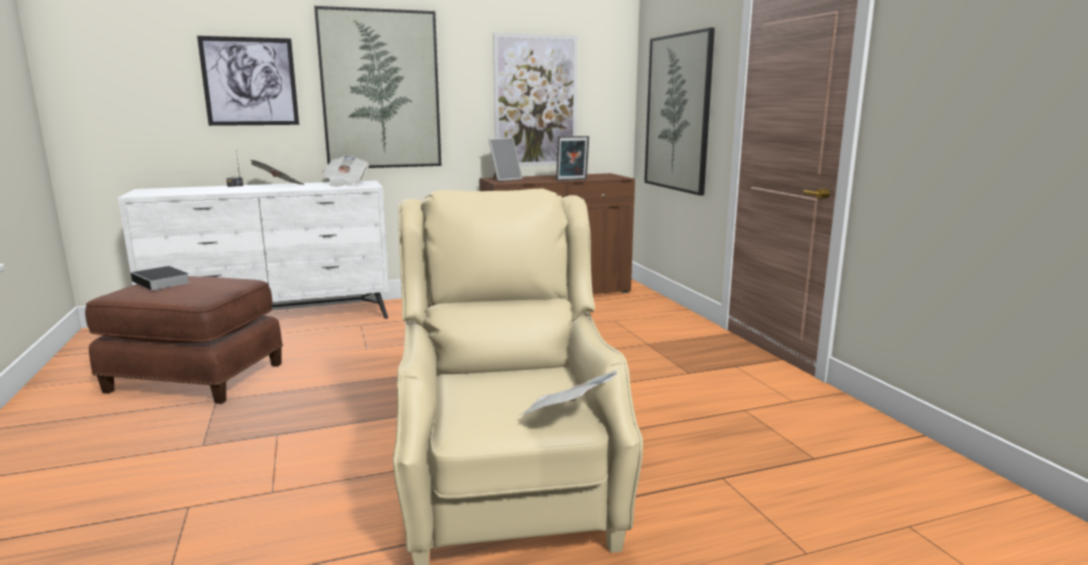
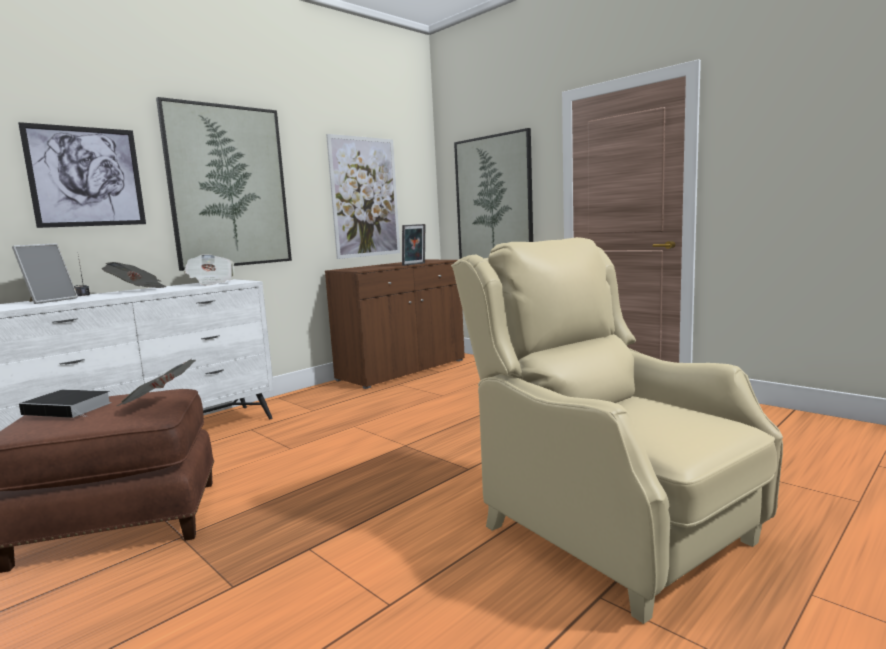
camera: 25 degrees left, 5 degrees down
picture frame [489,138,522,181] -> picture frame moved to [12,243,78,304]
newspaper [518,369,619,416] -> newspaper moved to [117,359,196,406]

